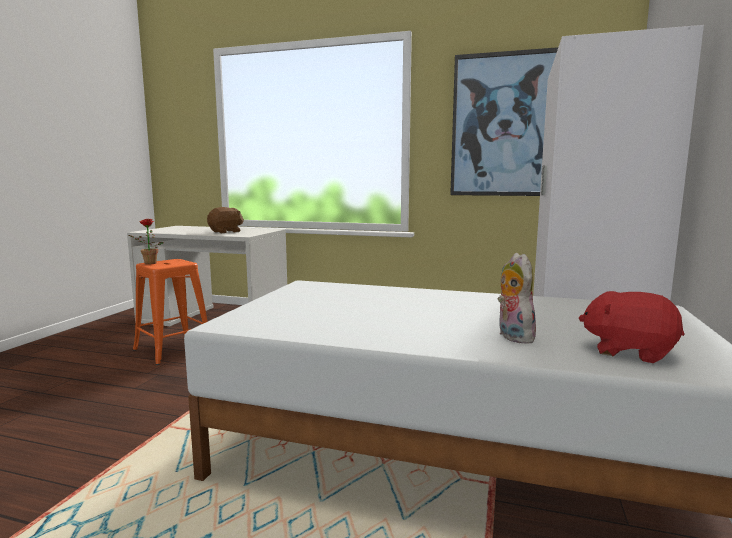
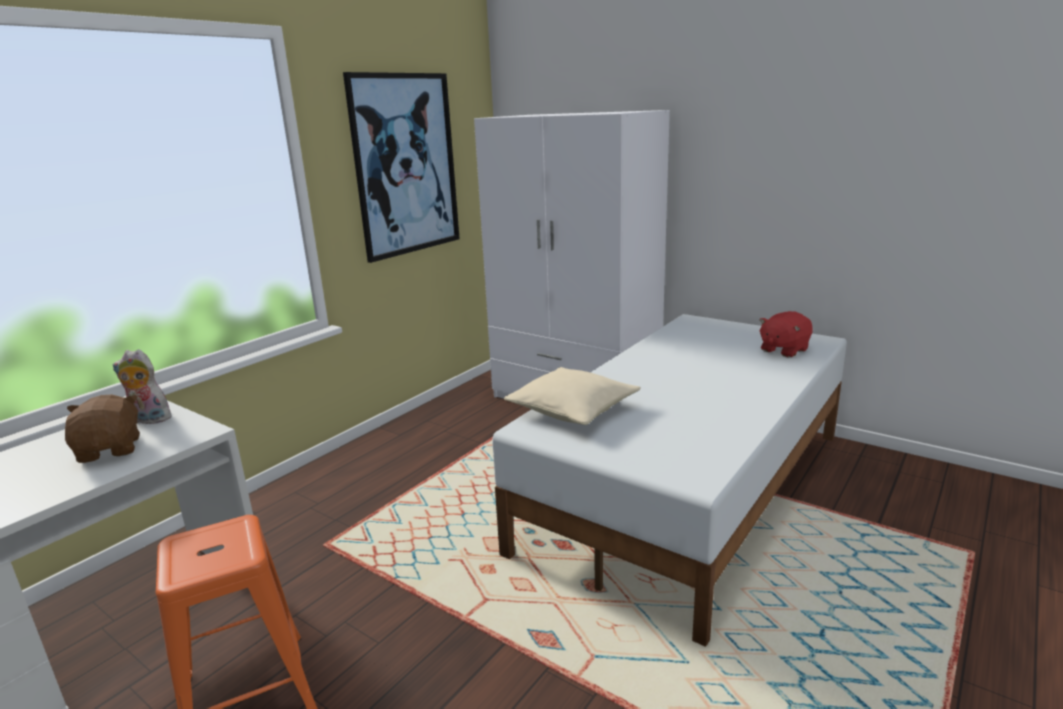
camera: 70 degrees left, 10 degrees up
potted plant [128,219,164,265] -> none
plush toy [498,253,536,344] -> plush toy moved to [113,349,172,424]
none -> beige pillow [504,367,641,425]

